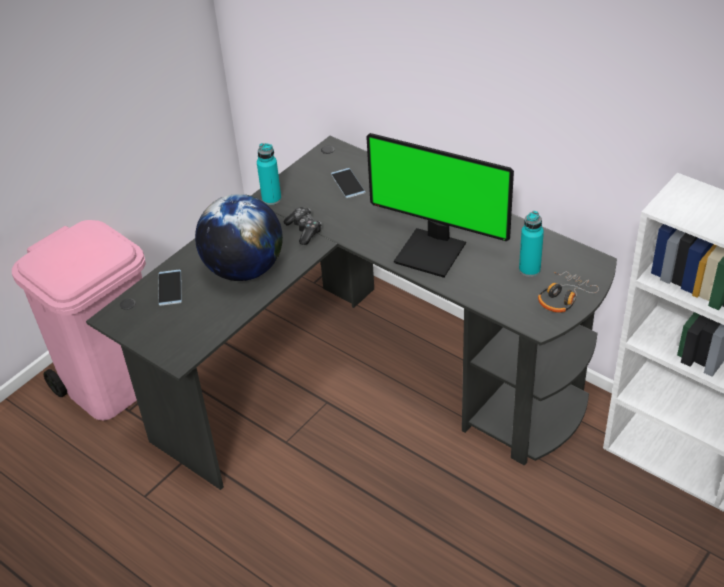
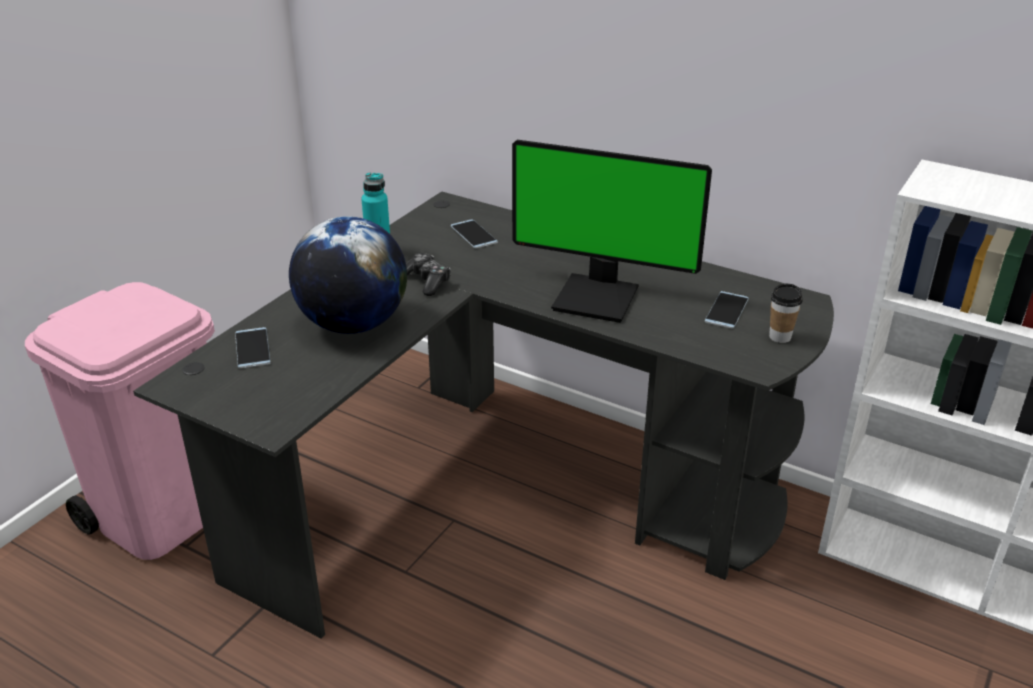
camera: 10 degrees left, 10 degrees down
turquoise bottle [519,211,544,277] -> phone [705,291,749,328]
headphones [538,271,599,313] -> cup [769,284,803,343]

